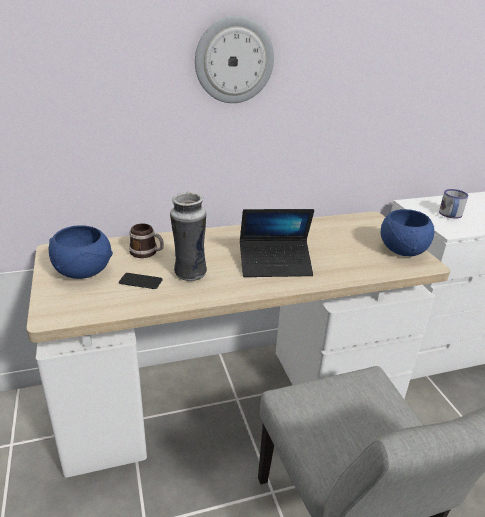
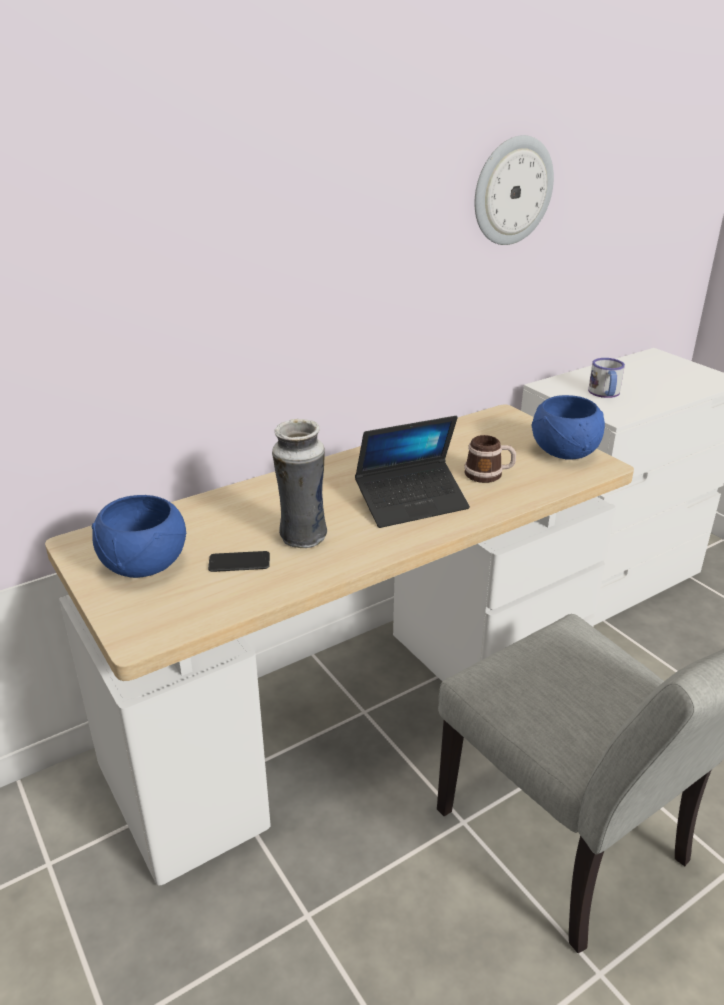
camera: 15 degrees left, 0 degrees up
mug [129,224,164,258] -> mug moved to [464,435,516,483]
wall clock [195,16,274,103] -> wall clock moved to [475,135,554,245]

